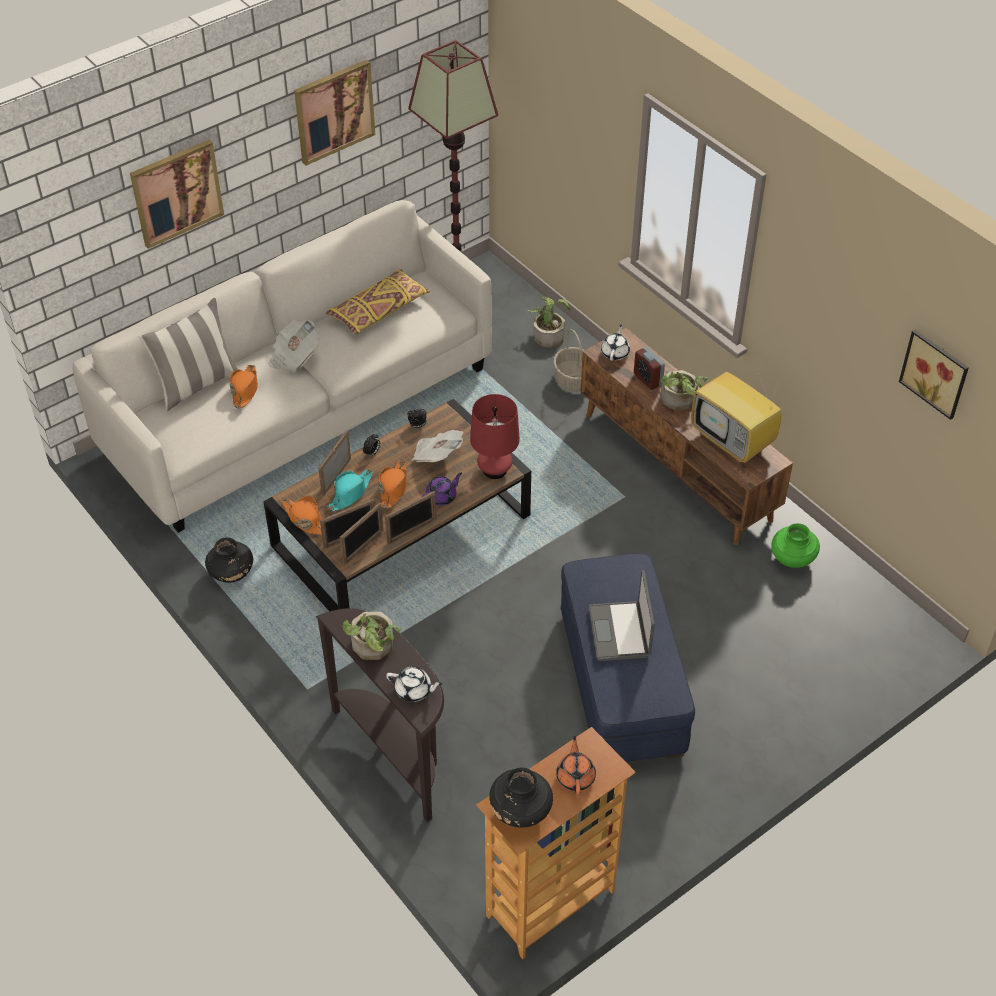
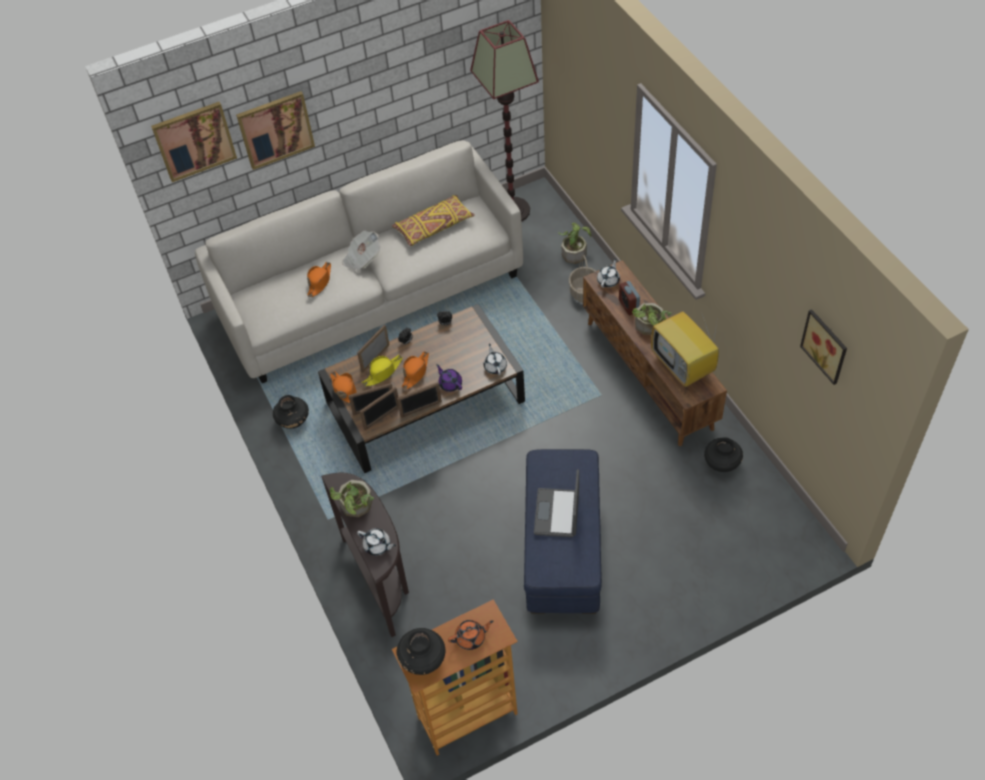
camera: 15 degrees right, 5 degrees up
pillow [139,298,238,411] -> none
picture [294,60,375,166] -> picture moved to [151,102,237,182]
turquoise hat [327,469,373,511] -> yellow hat [362,355,403,387]
newspaper [411,430,463,462] -> none
purple teapot [422,472,462,505] -> purple teapot turned 105 degrees counterclockwise [436,364,462,392]
red table lamp [470,394,520,479] -> white teapot [484,343,507,375]
orange teapot [556,736,596,795] -> orange teapot turned 60 degrees clockwise [448,620,494,650]
green vase [772,523,820,568] -> black vase [704,437,743,472]

